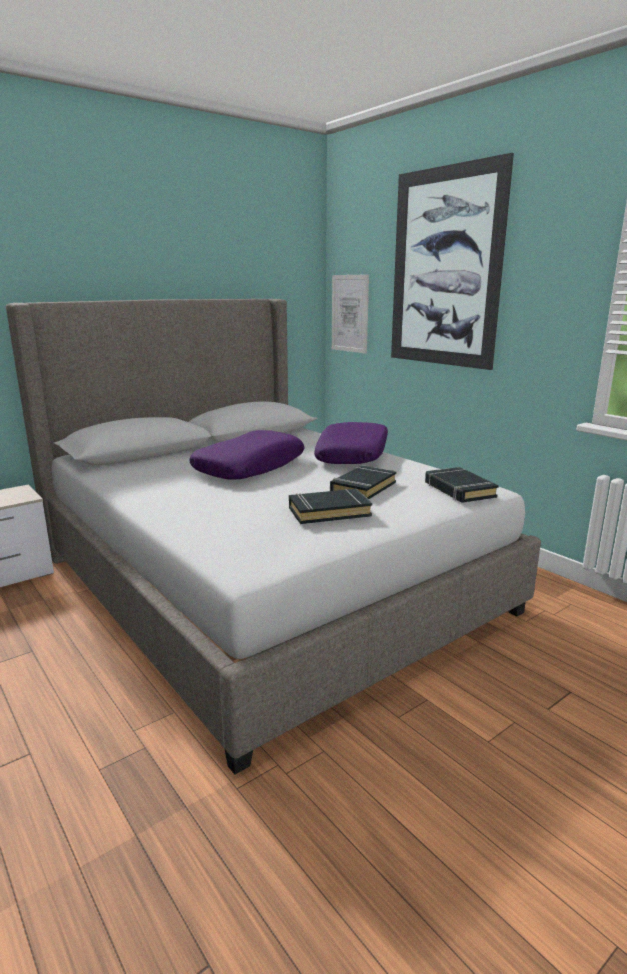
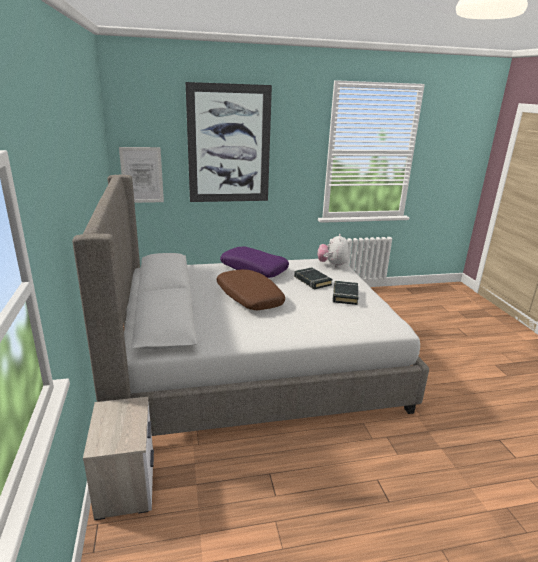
camera: 65 degrees left, 5 degrees up
purple pillow [189,430,304,480] -> brown pillow [216,269,285,310]
black book [425,467,499,503] -> plush toy [318,234,349,268]

